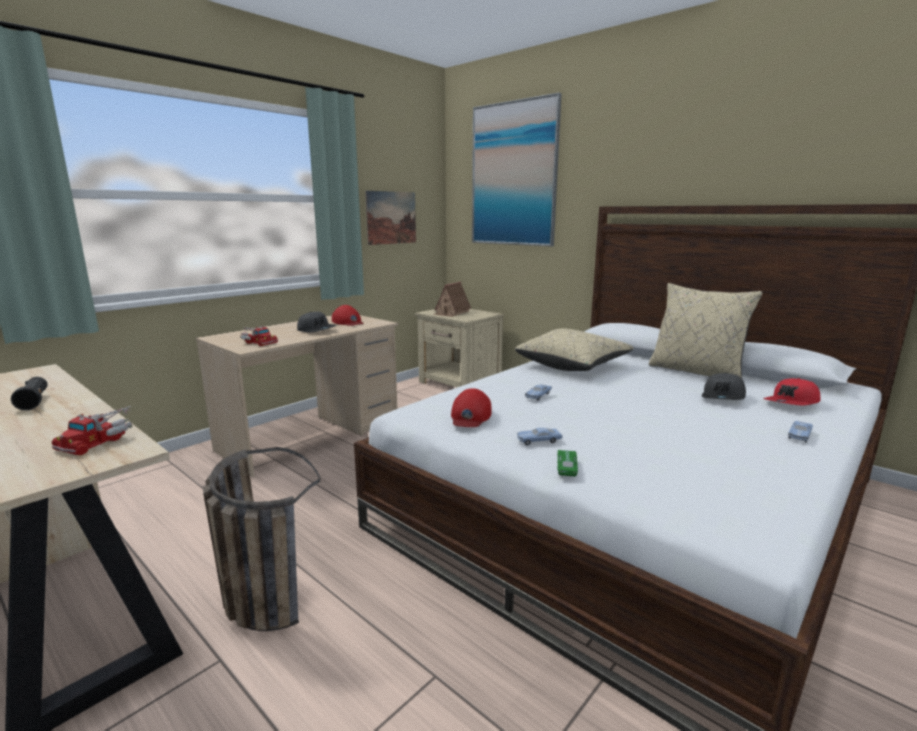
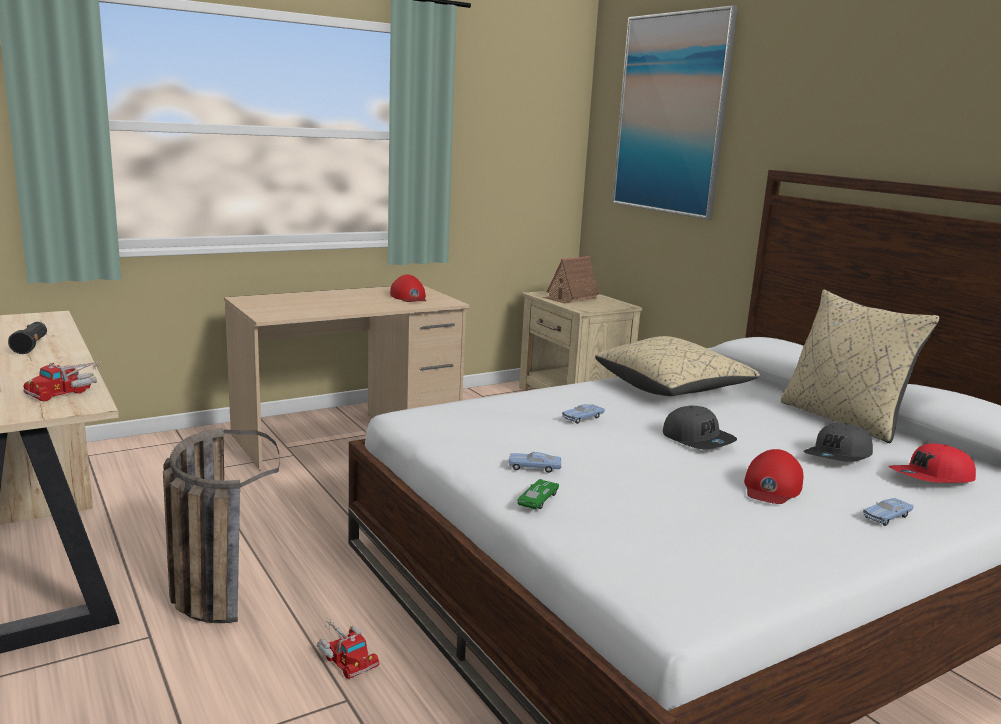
camera: 15 degrees right, 0 degrees up
toy truck [240,326,278,346] -> toy truck moved to [317,619,379,679]
grey cap [297,312,337,333] -> grey cap moved to [663,406,737,449]
picture [365,191,416,245] -> none
red cap [451,388,492,427] -> red cap moved to [744,449,803,504]

